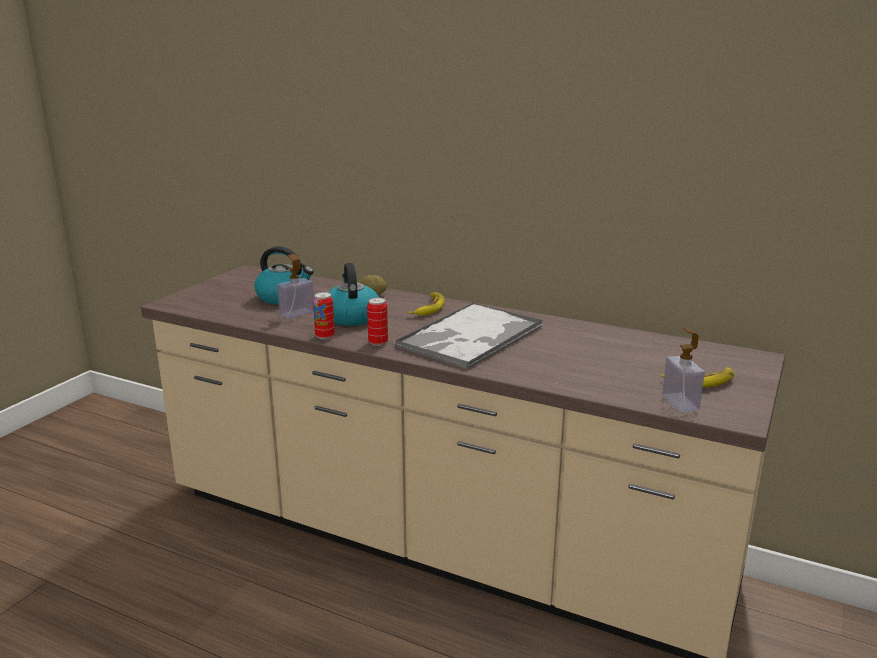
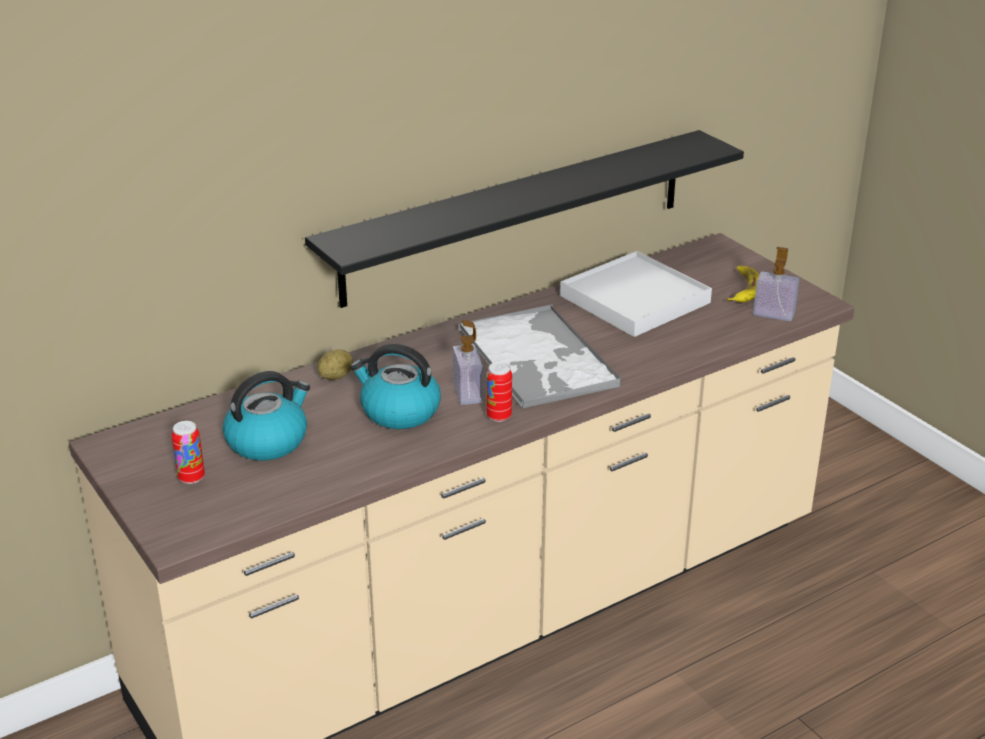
camera: 60 degrees left, 10 degrees up
soap dispenser [277,254,314,319] -> soap dispenser moved to [453,320,483,405]
can [313,292,335,339] -> can moved to [172,421,205,484]
banana [409,292,445,316] -> none
none -> black shelf [305,130,744,308]
none -> white tray [560,251,712,337]

